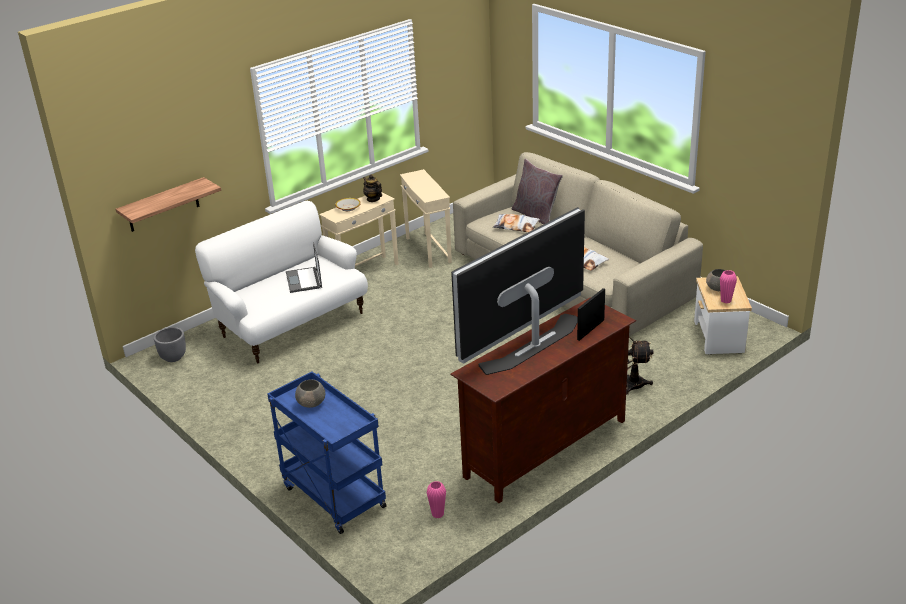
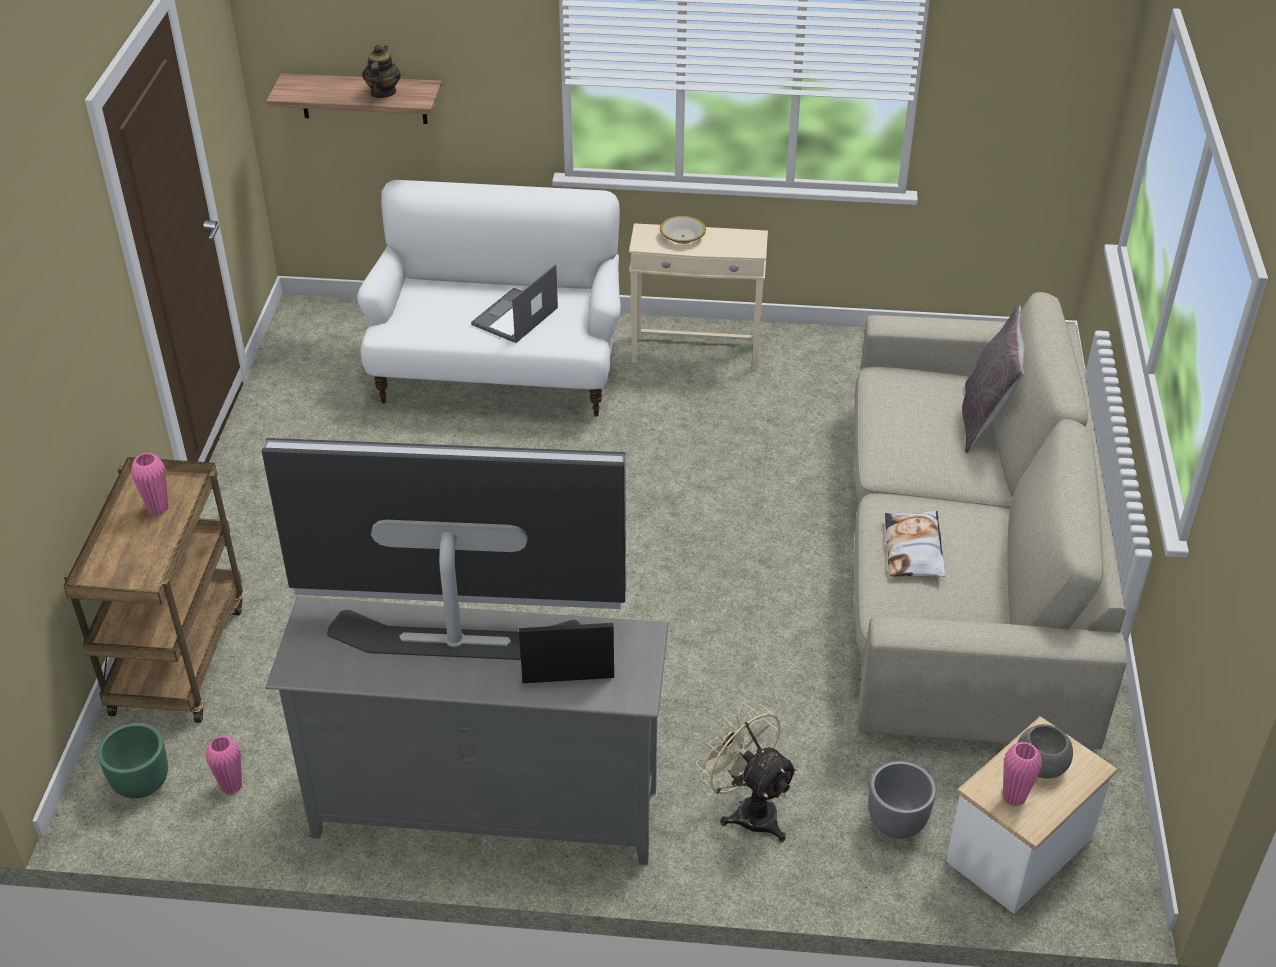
camera: 45 degrees right, 10 degrees up
grey planter [154,327,186,362] -> grey planter moved to [868,761,936,839]
blue cart [267,372,387,534] -> brown cart [64,457,243,723]
grey bowl [295,379,325,408] -> pink vase [131,453,168,515]
teapot [363,175,382,202] -> teapot moved to [362,45,401,98]
beige side table [400,169,452,268] -> none
brown tv stand [450,297,636,503] -> grey tv stand [265,596,669,865]
pillow [493,214,540,232] -> none
none -> green planter [98,723,168,799]

